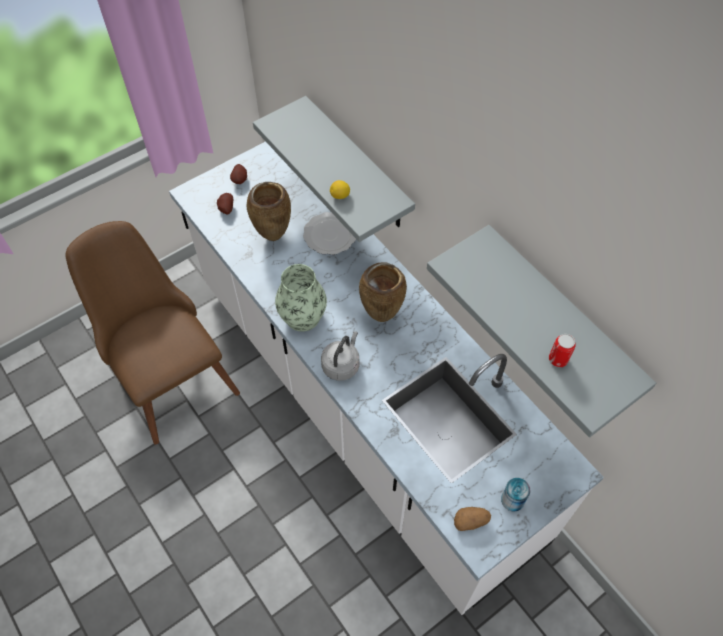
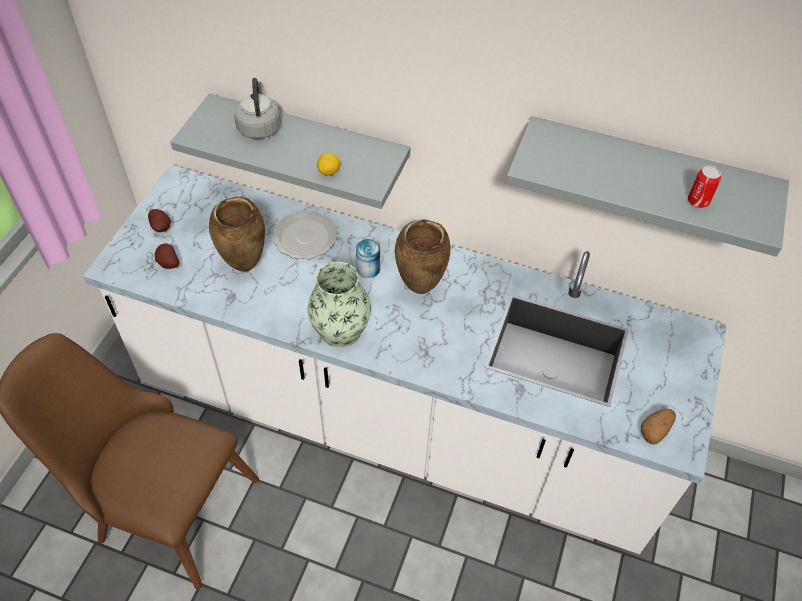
camera: 35 degrees left, 5 degrees down
grey kettle [321,331,359,381] -> grey kettle moved to [234,78,281,139]
can [501,478,530,512] -> can moved to [356,239,380,278]

